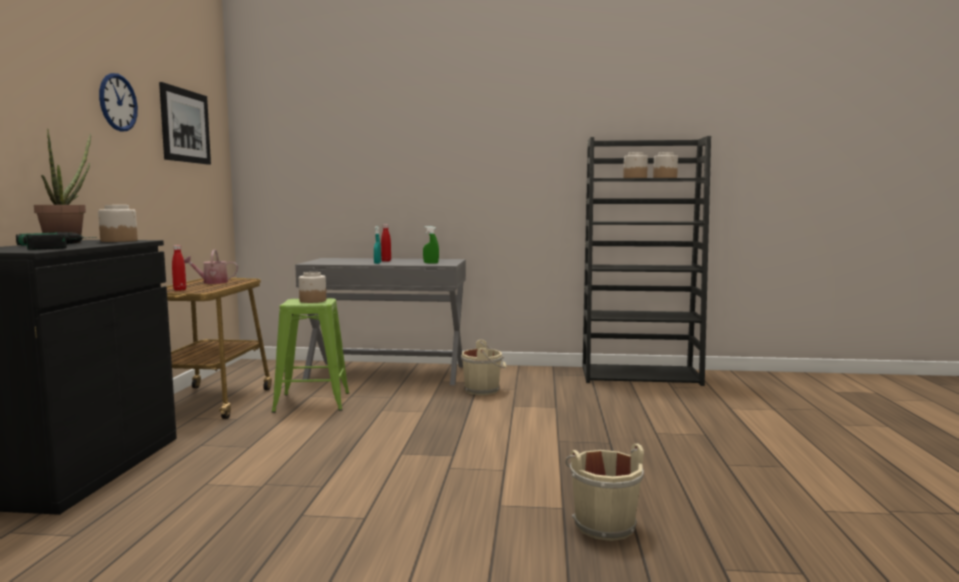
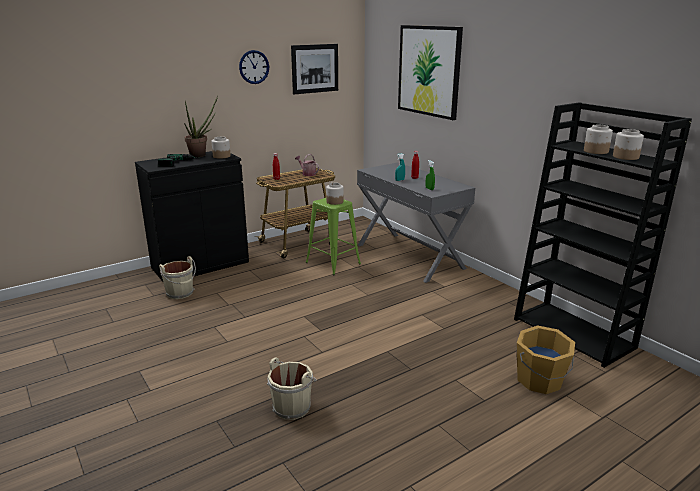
camera: 50 degrees right, 15 degrees up
beige bucket [461,340,506,395] -> beige bucket moved to [159,256,196,299]
none -> picture [398,25,463,120]
none -> orange bucket [517,326,575,394]

